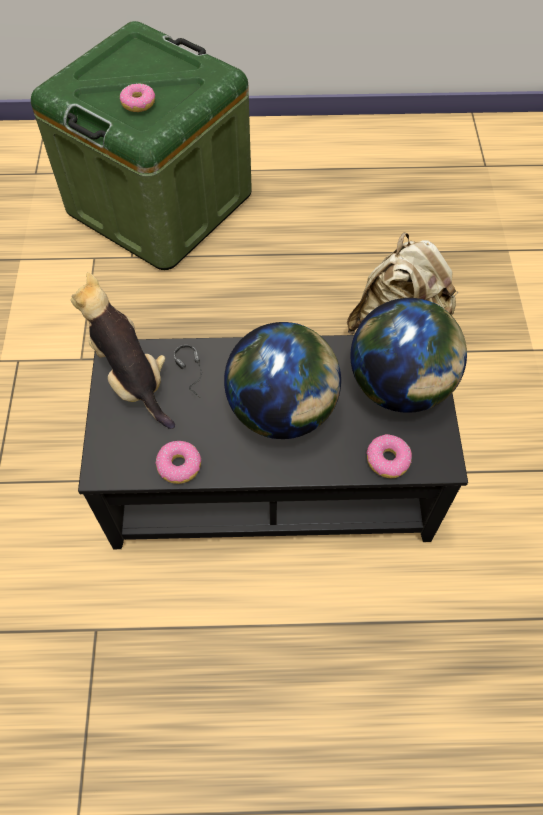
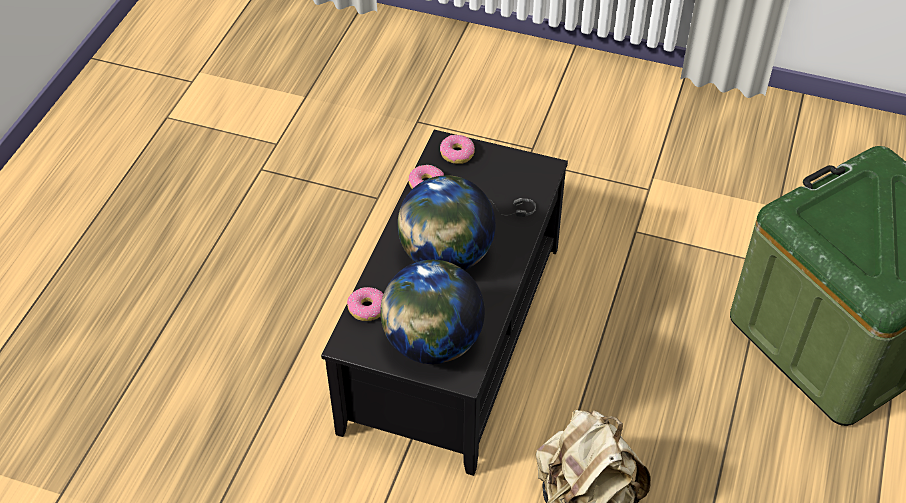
camera: 110 degrees right, 10 degrees down
plush toy [71,272,175,429] -> none
donut [120,84,155,112] -> donut moved to [440,135,475,164]

